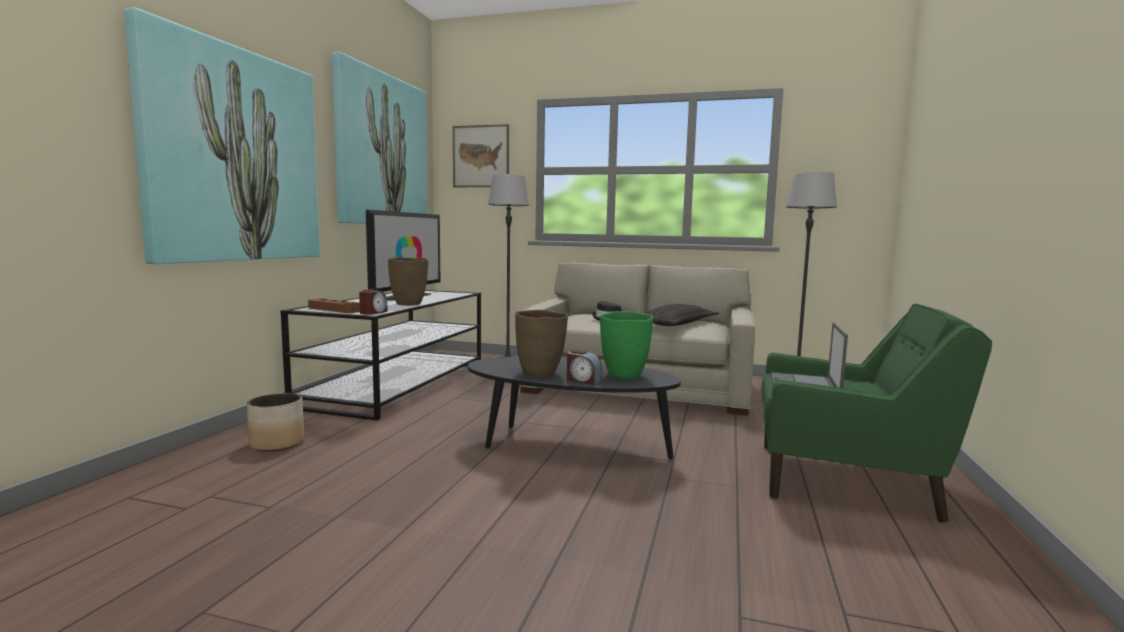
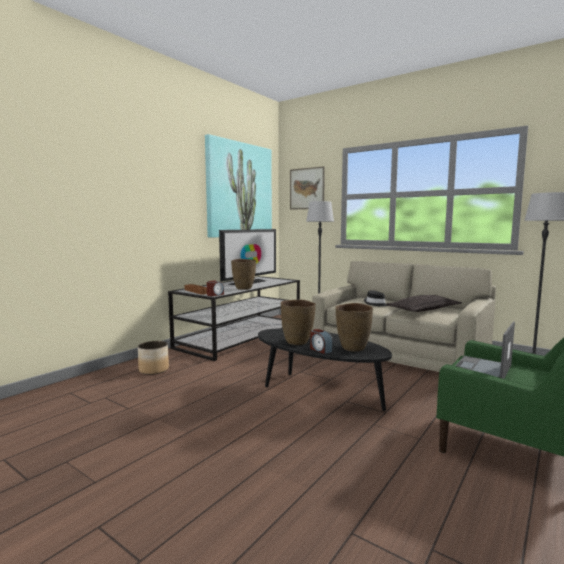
camera: 20 degrees right, 0 degrees up
picture [124,7,320,264] -> none
green vase [600,311,653,379] -> brown vase [335,303,373,352]

